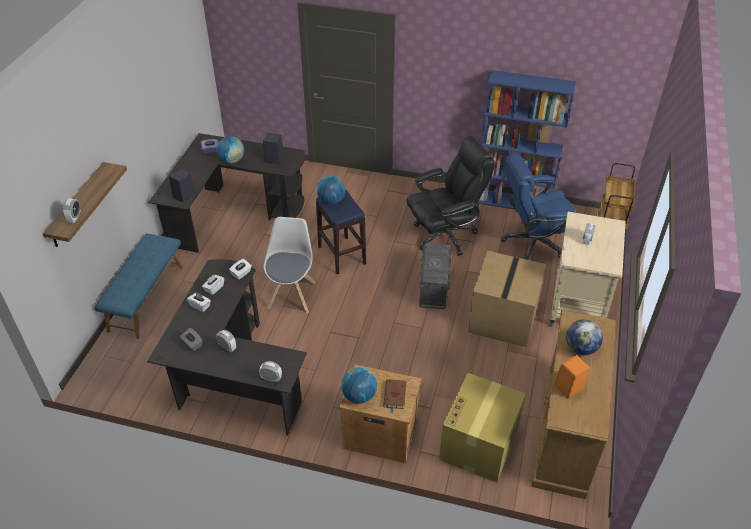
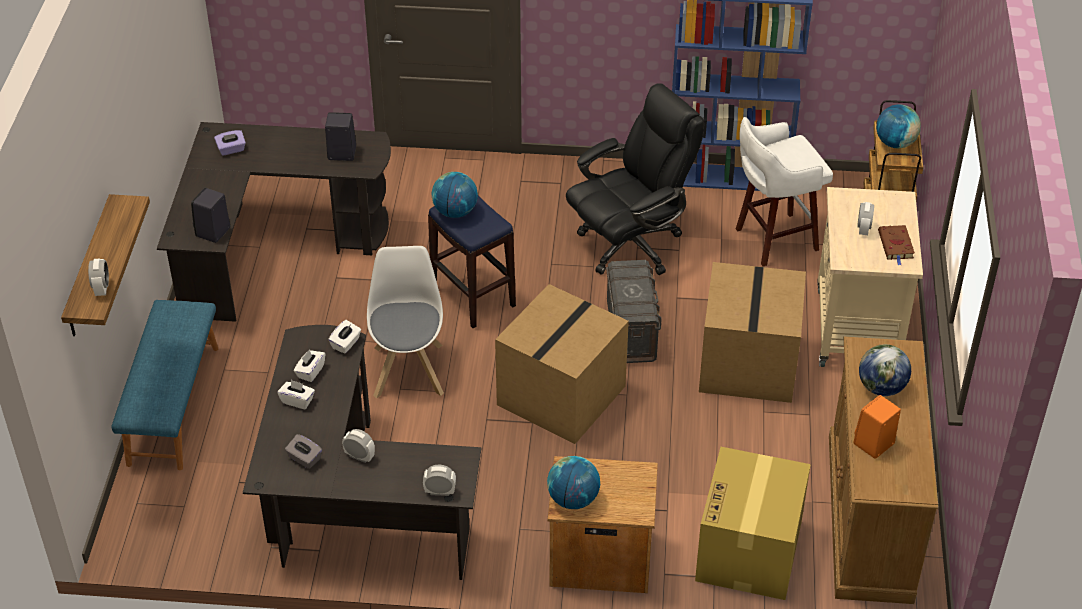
camera: 10 degrees left, 0 degrees up
globe [217,136,244,163] -> globe moved to [876,104,921,148]
brown book [383,379,406,414] -> brown book moved to [878,225,915,265]
blue office chair [501,154,576,260] -> white stool [736,117,833,266]
none -> cardboard box [495,284,629,444]

